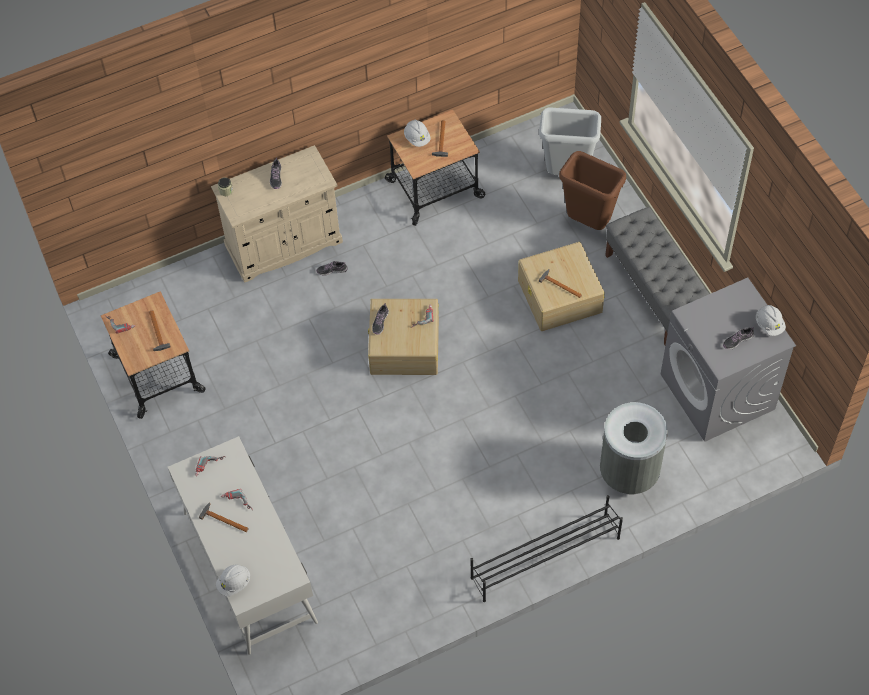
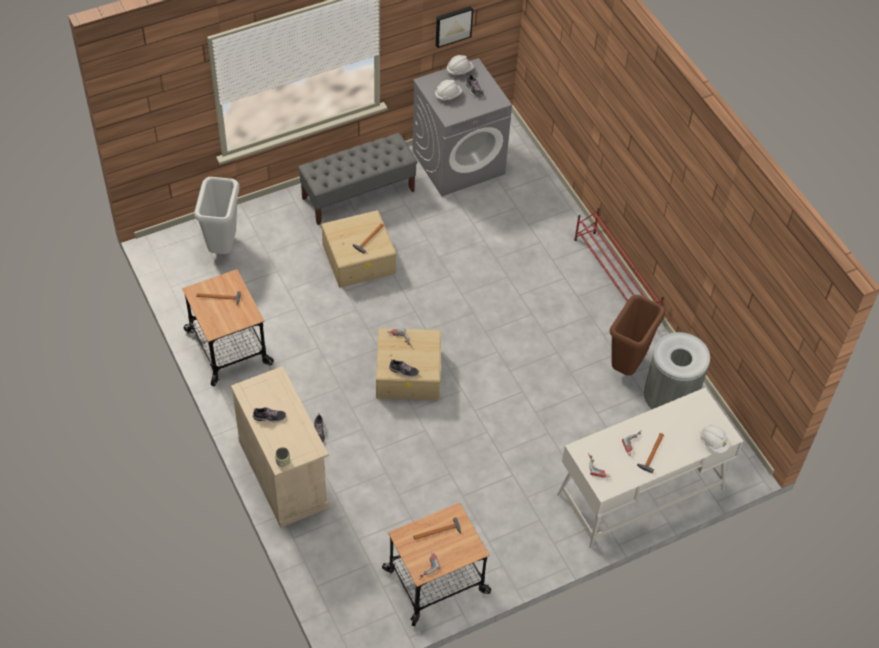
camera: 95 degrees left, 5 degrees down
white hard hat [404,120,431,147] -> white hard hat moved to [435,80,462,101]
black shoe rack [470,495,623,602] -> red shoe rack [574,208,664,306]
brown trash can [559,151,626,230] -> brown trash can moved to [610,295,665,375]
grey trash can [600,402,668,494] -> grey trash can moved to [644,332,710,410]
none -> picture [436,6,473,48]

